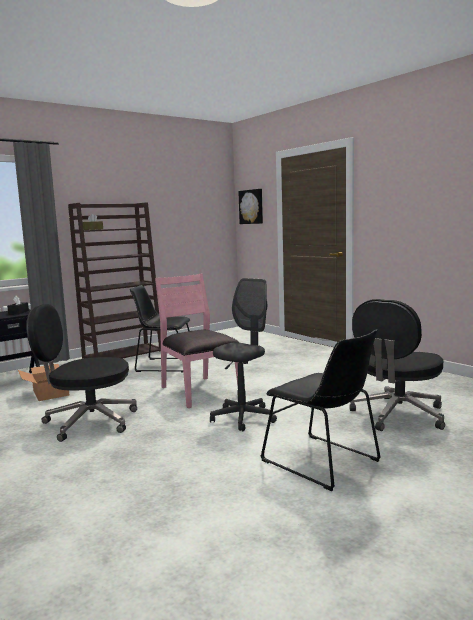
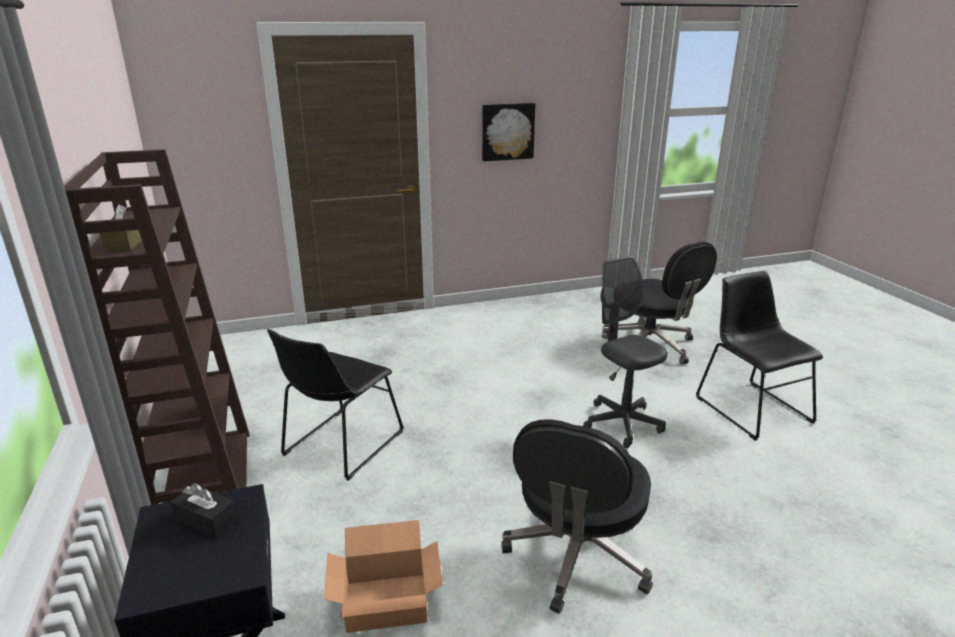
camera: 70 degrees left, 15 degrees up
pink chair [155,274,240,408] -> none
picture [238,189,263,224] -> picture moved to [482,103,535,161]
black chair [261,329,381,491] -> black chair turned 90 degrees counterclockwise [696,271,823,441]

